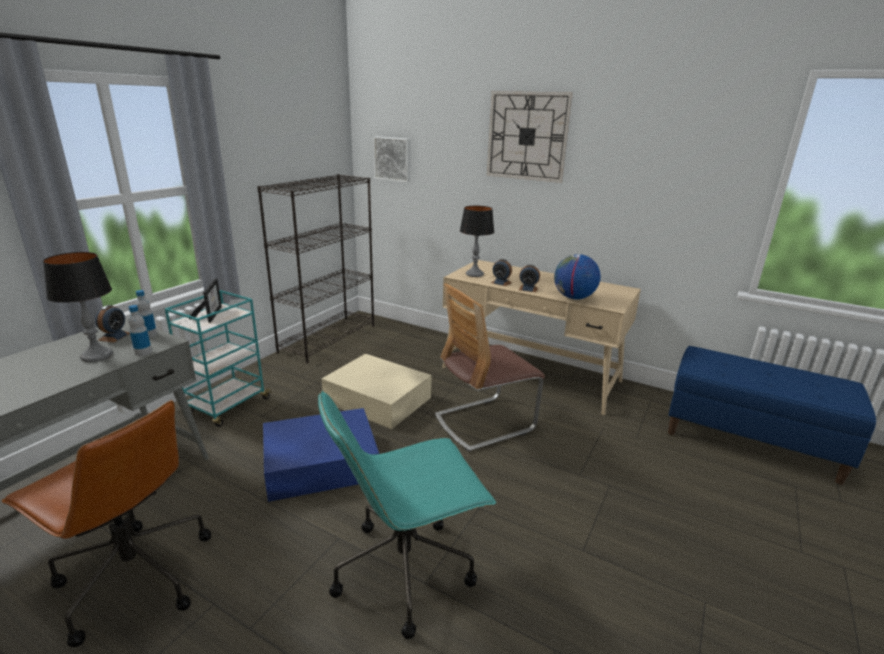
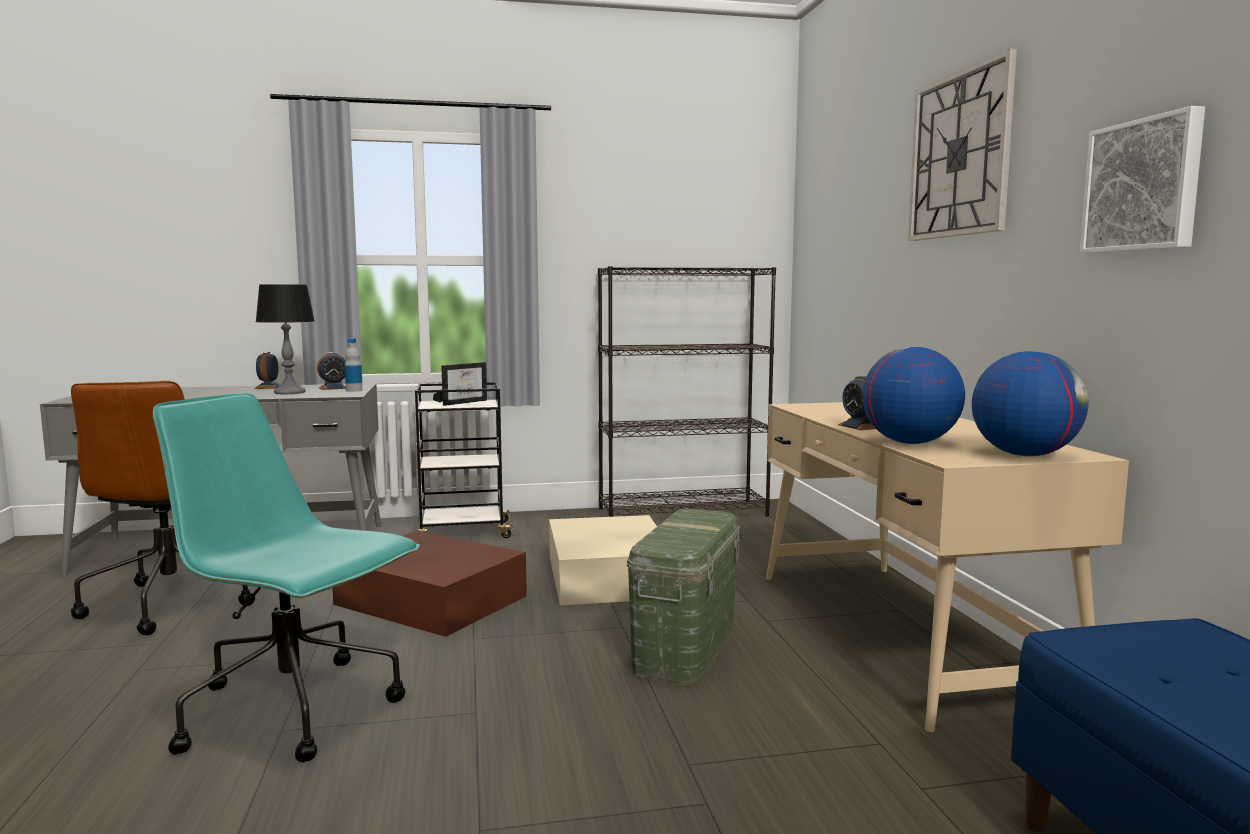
camera: 50 degrees right, 15 degrees down
bottle [128,305,152,356] -> none
turquoise cart [165,290,272,427] -> black cart [415,382,516,538]
blue storage box [263,408,379,502] -> brown storage box [332,531,527,637]
picture [373,136,410,183] -> picture moved to [1080,106,1205,253]
chair [435,283,545,452] -> green storage box [627,509,740,685]
table lamp [460,206,494,277] -> none
alarm clock [491,259,512,286] -> alarm clock moved to [255,352,280,389]
none -> globe [972,351,1088,456]

